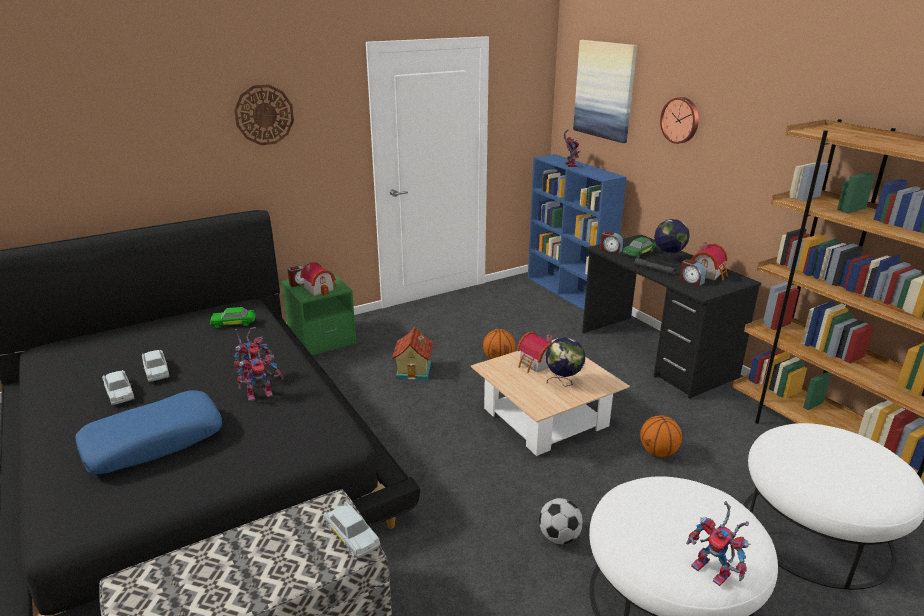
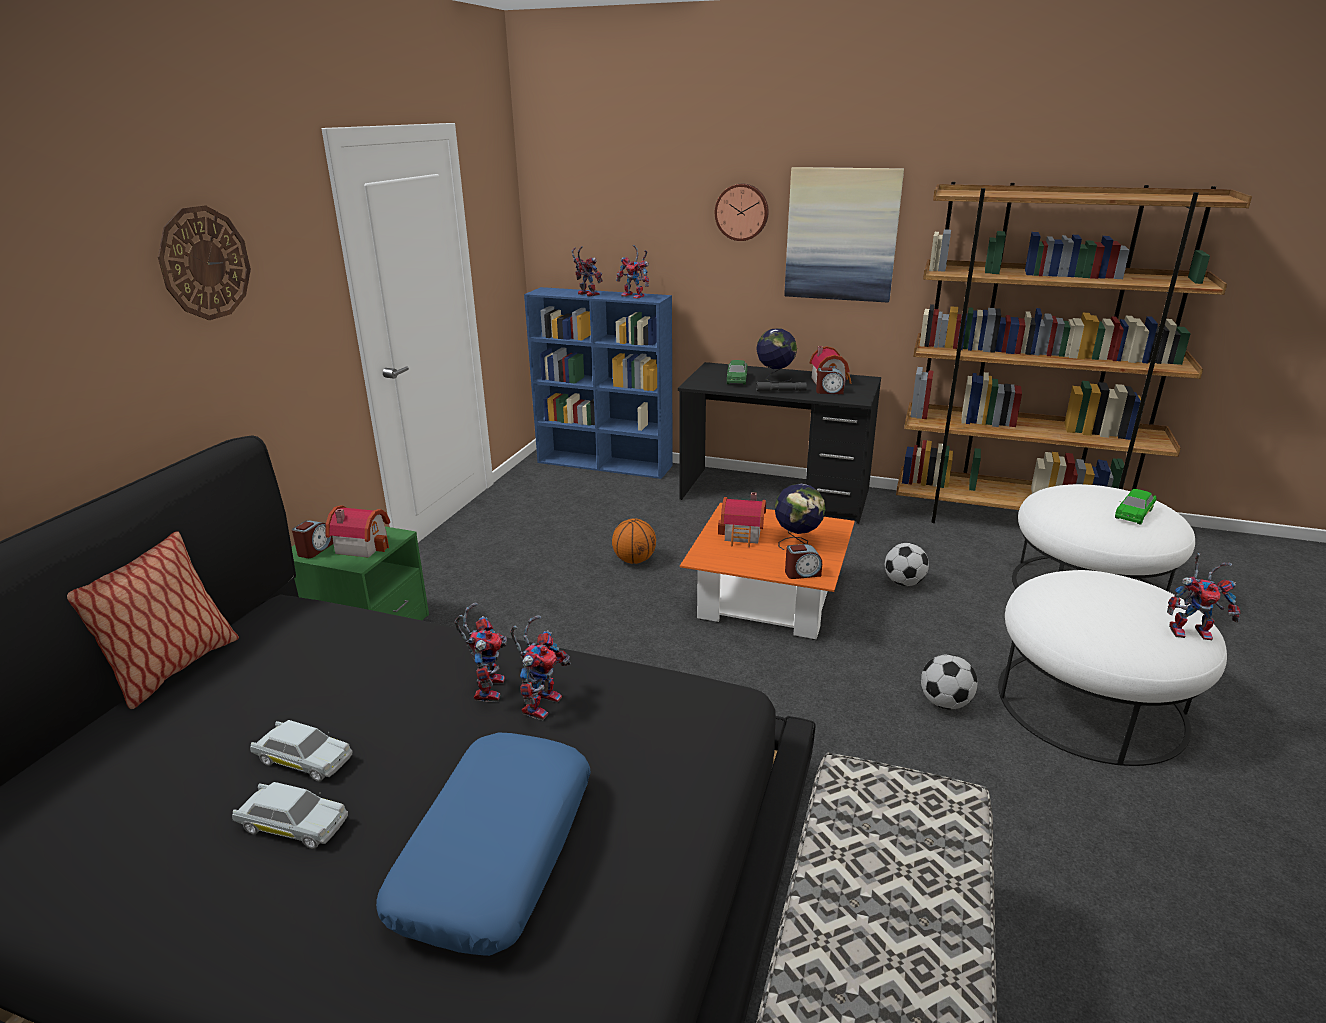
camera: 40 degrees left, 0 degrees up
green toy car [210,307,256,328] -> green toy car moved to [1115,489,1157,525]
white toy car [323,502,380,558] -> none
toy house [392,327,433,380] -> none
beige coffee table [471,338,630,456] -> orange coffee table [680,503,855,640]
picture [573,40,637,143] -> picture moved to [784,167,904,303]
alarm clock [600,231,623,254] -> alarm clock moved to [785,544,822,579]
basketball [640,415,682,457] -> football [885,543,929,586]
none -> pillow [67,531,239,709]
none -> toy robot [616,245,649,299]

